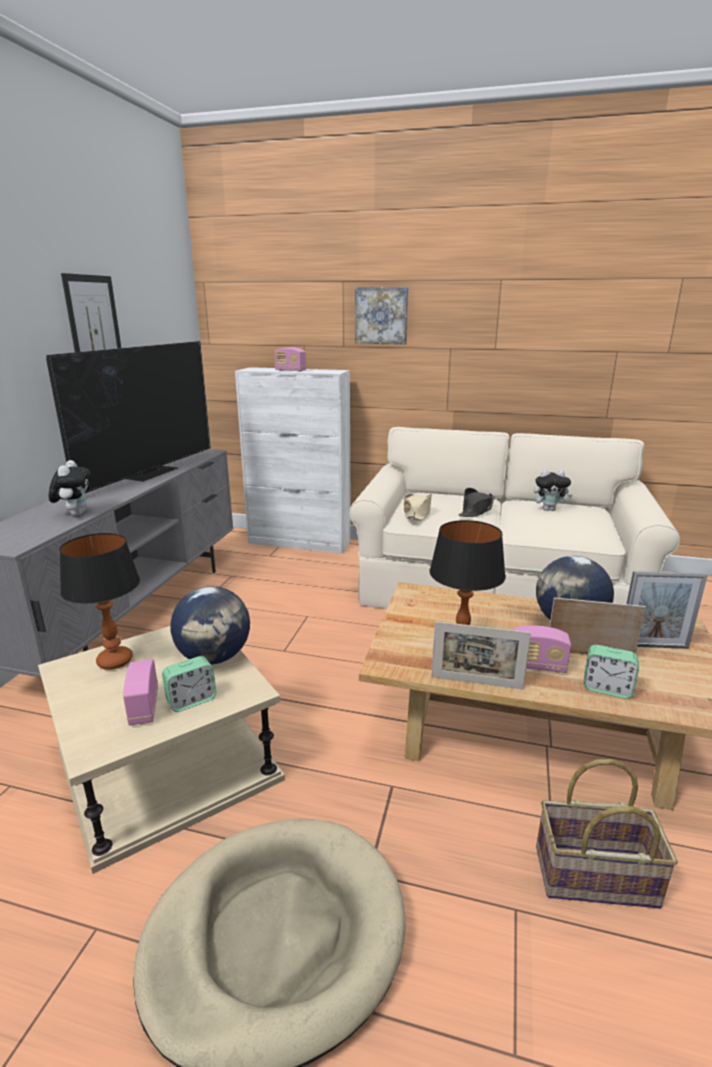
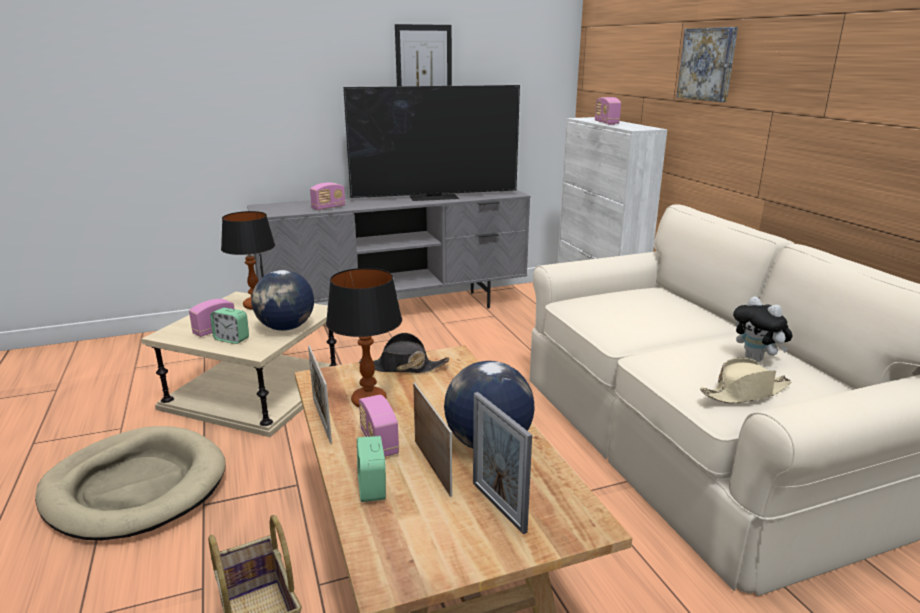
camera: 55 degrees right, 0 degrees up
plush toy [49,460,91,516] -> radio [310,182,345,210]
beige hat [404,494,432,521] -> beige hat moved to [700,358,791,404]
black hat [459,488,495,517] -> black hat moved to [359,333,449,373]

